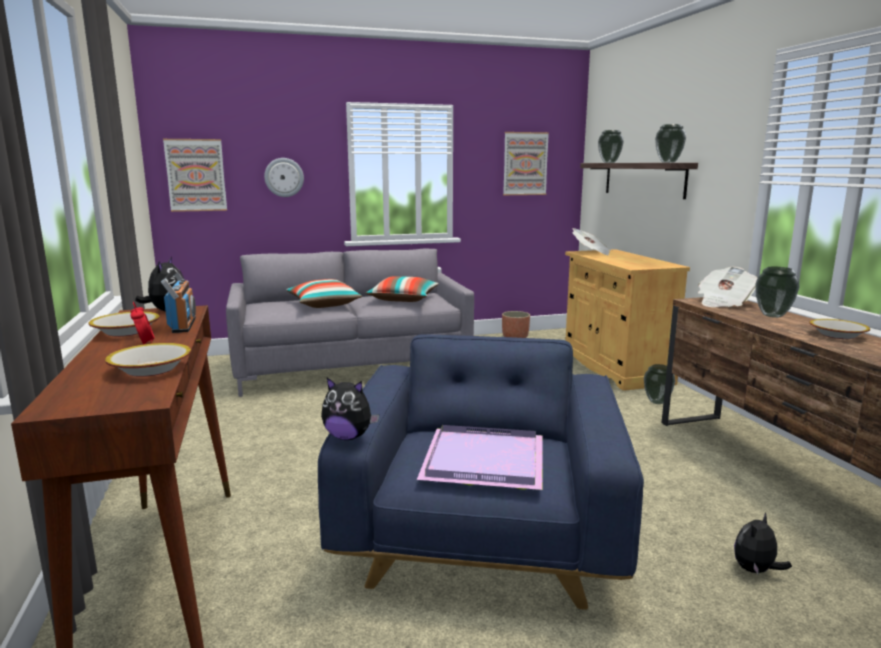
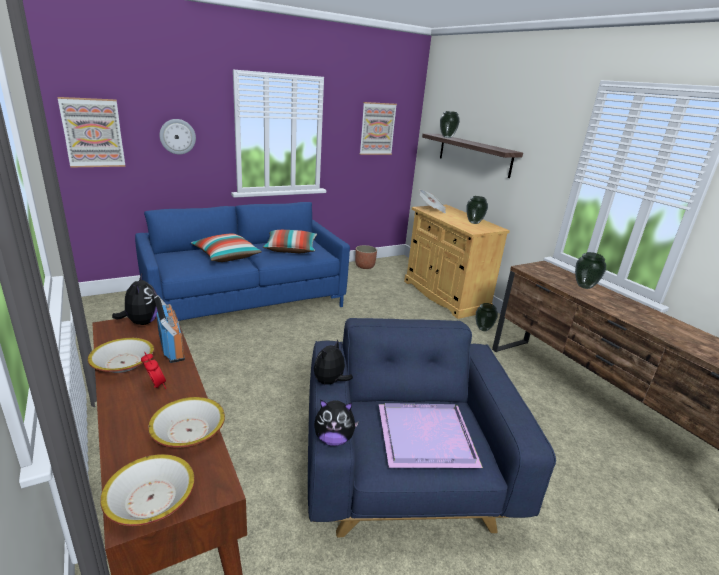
camera: 15 degrees left, 10 degrees up
grey sofa [226,249,474,397] -> blue sofa [135,202,350,321]
vase [655,124,686,163] -> vase moved to [466,196,488,224]
newspaper [698,267,757,307] -> none
plush toy [734,512,792,574] -> plush toy moved to [314,340,353,385]
bowl [809,319,870,339] -> bowl moved to [101,454,195,526]

